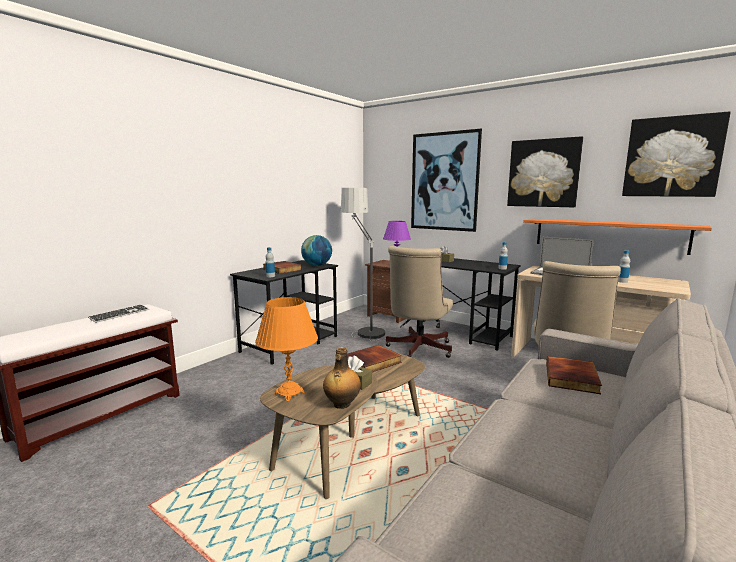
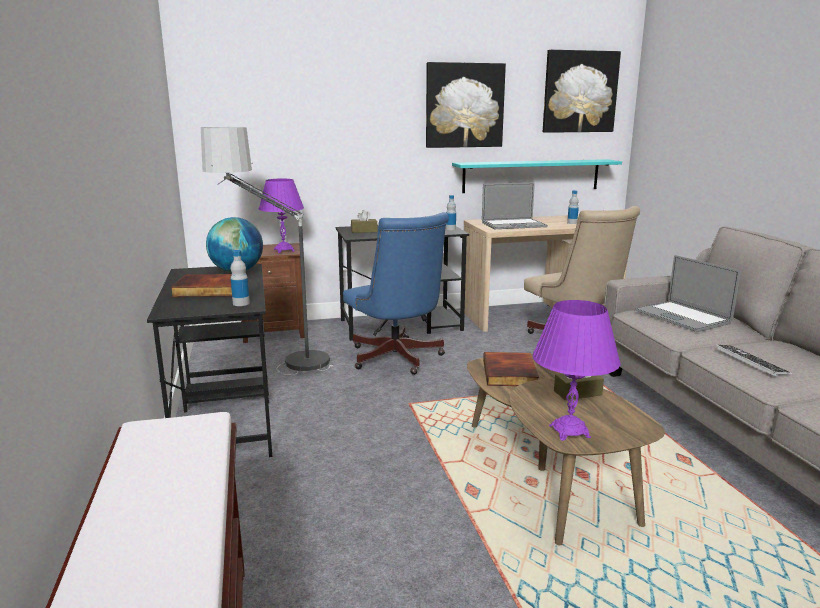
camera: 50 degrees left, 5 degrees up
keyboard [88,304,149,323] -> keyboard moved to [716,345,792,376]
orange table lamp [255,297,318,401] -> purple table lamp [533,300,621,441]
bottle [323,347,361,409] -> none
beige office chair [385,246,453,358] -> blue office chair [343,212,449,375]
picture [411,129,482,232] -> none
orange shelf [523,219,712,255] -> turquoise shelf [452,159,622,193]
book [546,356,602,394] -> laptop [635,255,741,332]

